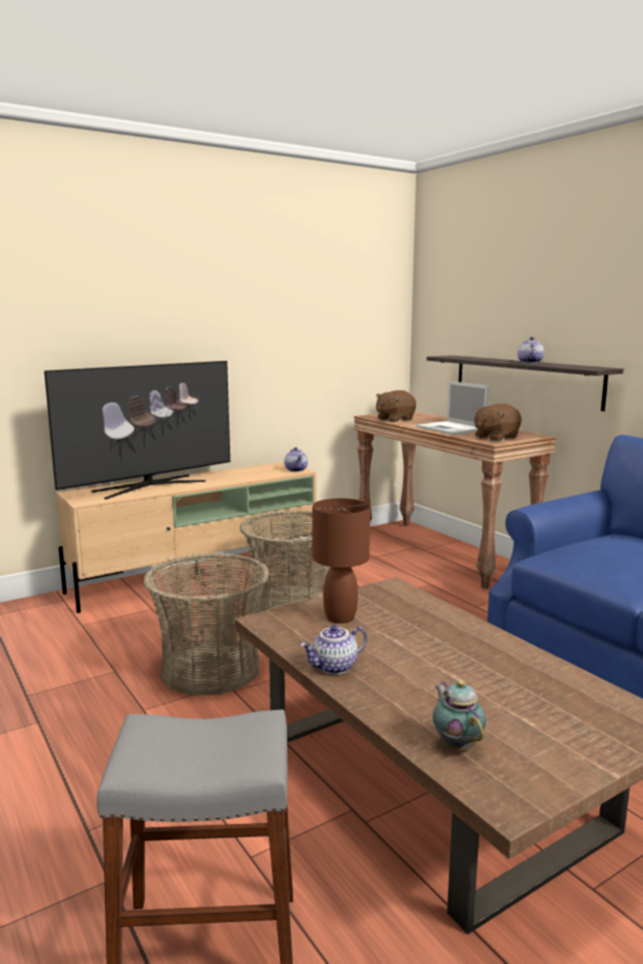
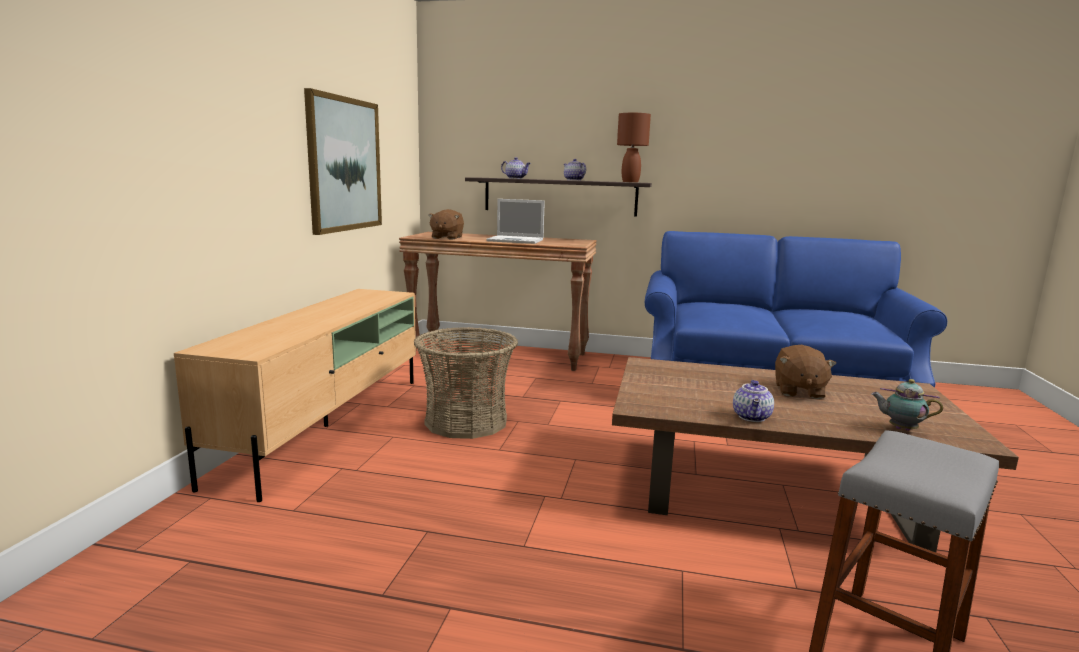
camera: 45 degrees left, 0 degrees up
television [44,361,230,499] -> none
basket [143,553,269,696] -> none
teapot [284,447,308,472] -> teapot moved to [501,157,531,179]
brown table lamp [312,498,370,624] -> brown table lamp moved to [617,113,651,182]
brown plush toy [474,403,521,441] -> brown plush toy moved to [775,345,837,399]
none -> picture [304,88,382,235]

